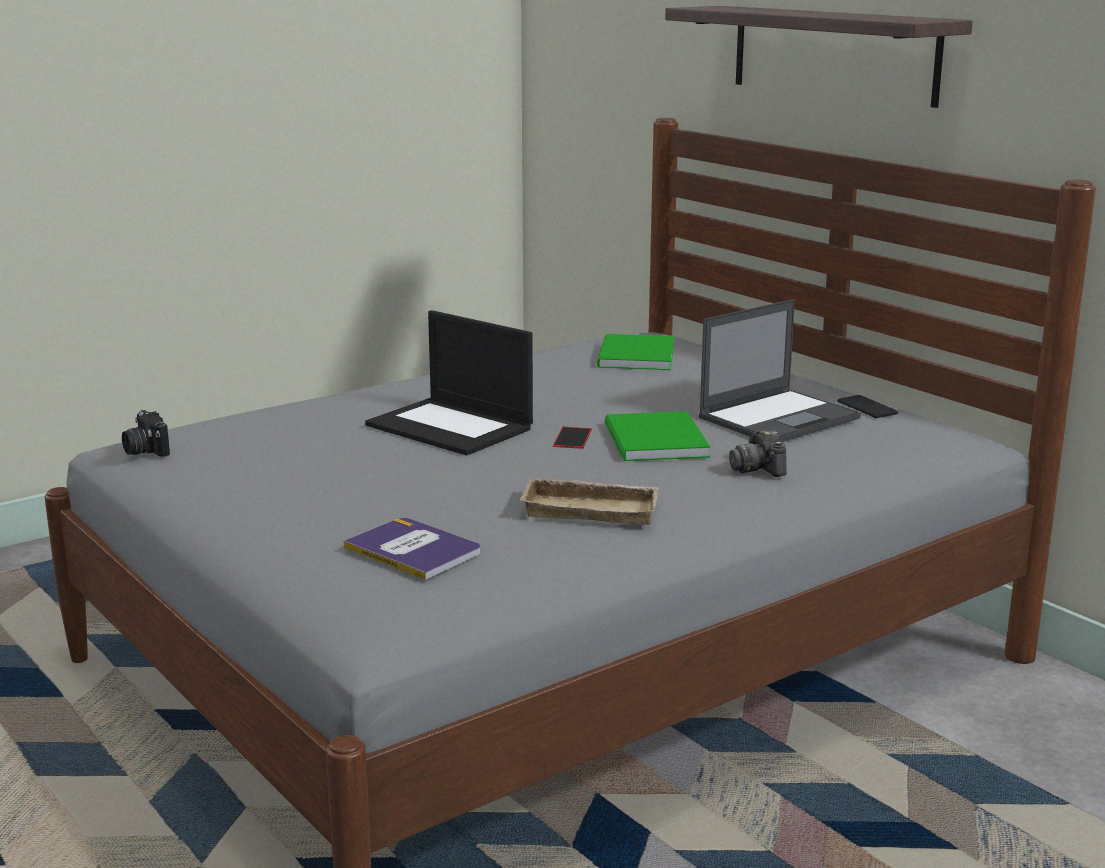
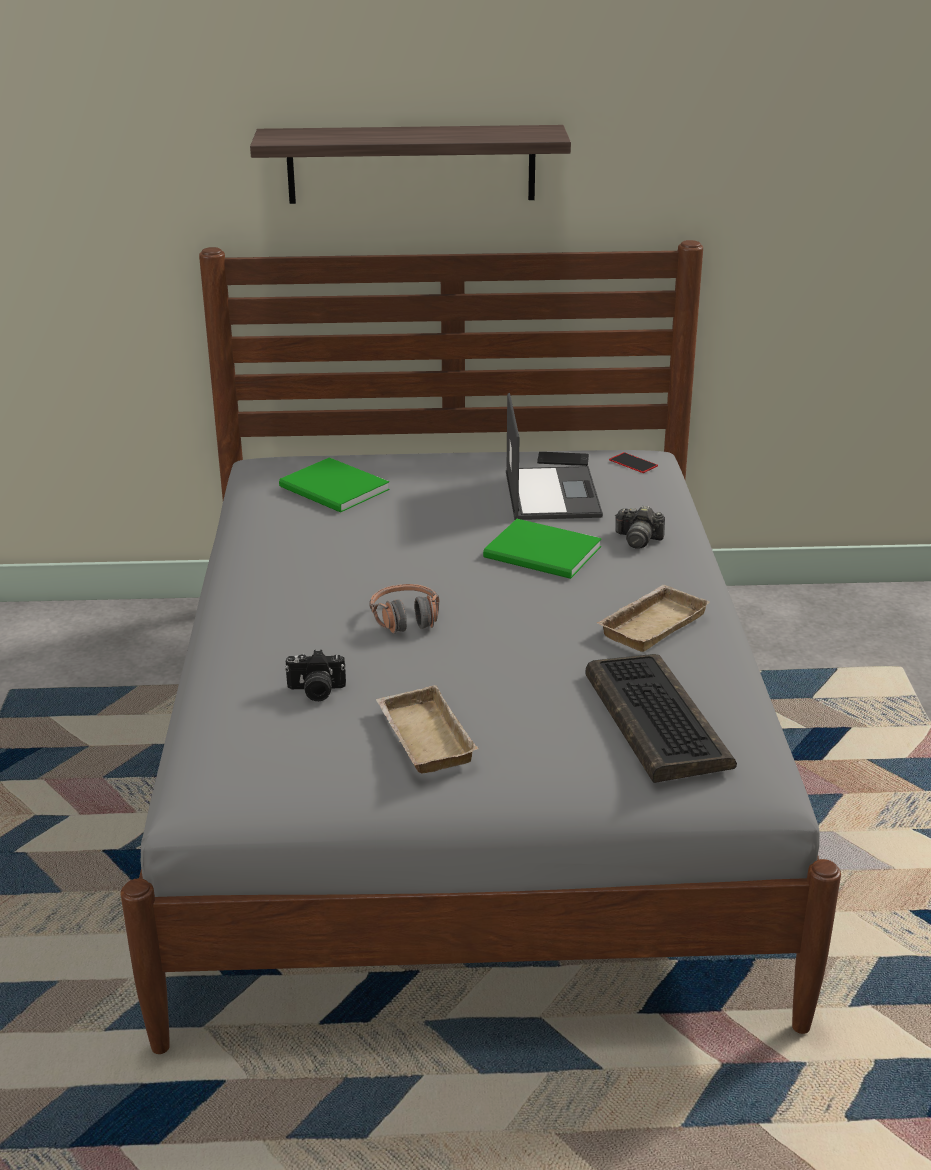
camera: 55 degrees left, 10 degrees up
camera [122,410,170,457] -> camera moved to [285,650,346,701]
book [344,518,480,580] -> keyboard [585,654,737,783]
laptop [365,310,533,456] -> headphones [369,584,440,634]
phone [553,427,592,449] -> phone moved to [609,452,658,473]
none -> beige tray [376,685,478,773]

